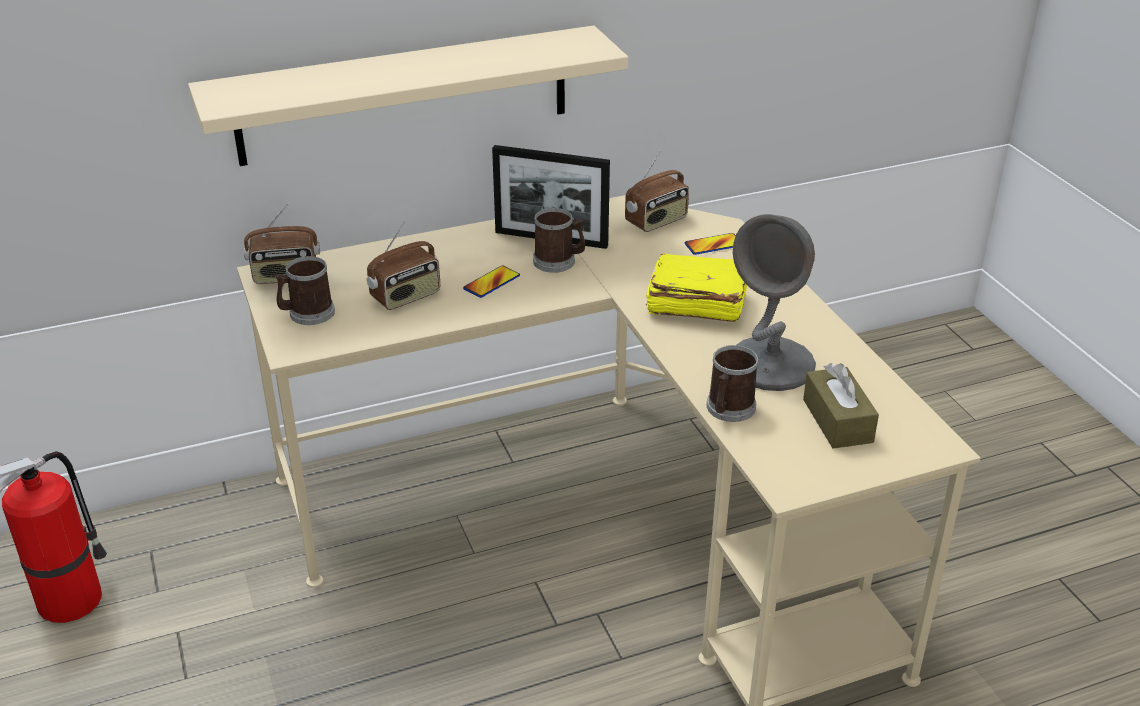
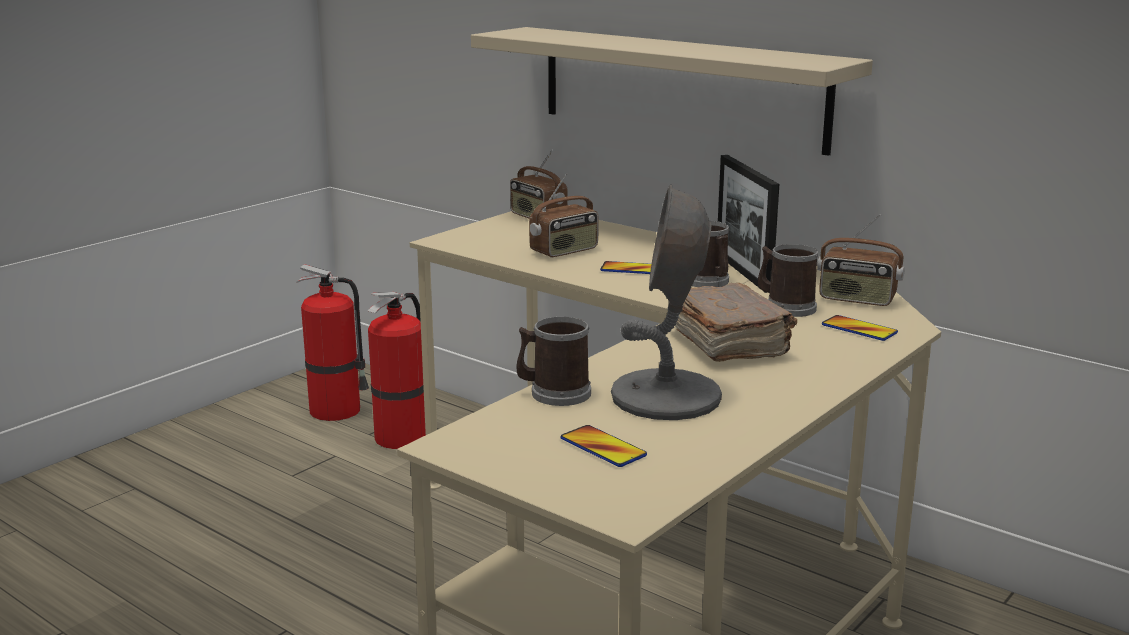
camera: 60 degrees right, 15 degrees down
mug [275,256,335,325] -> mug moved to [758,244,818,317]
radio [367,221,440,310] -> radio turned 60 degrees counterclockwise [529,173,598,258]
yellow book [645,253,747,322] -> brown book [667,283,797,362]
brown tissue box [803,363,879,449] -> phone [561,425,647,467]
none -> fire extinguisher [368,292,426,449]

